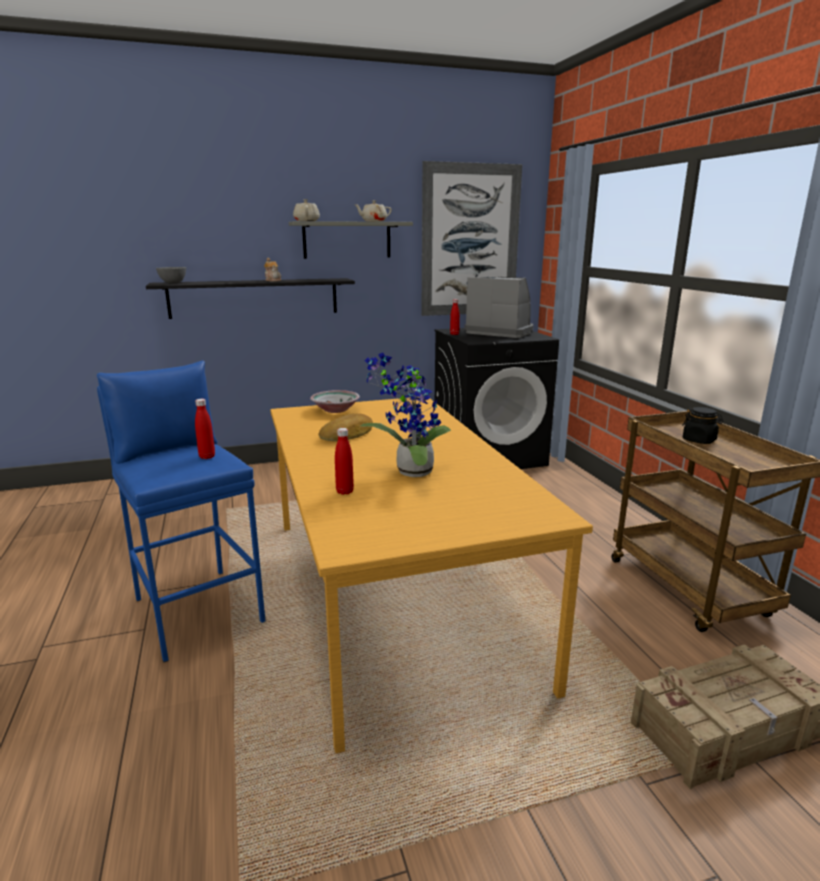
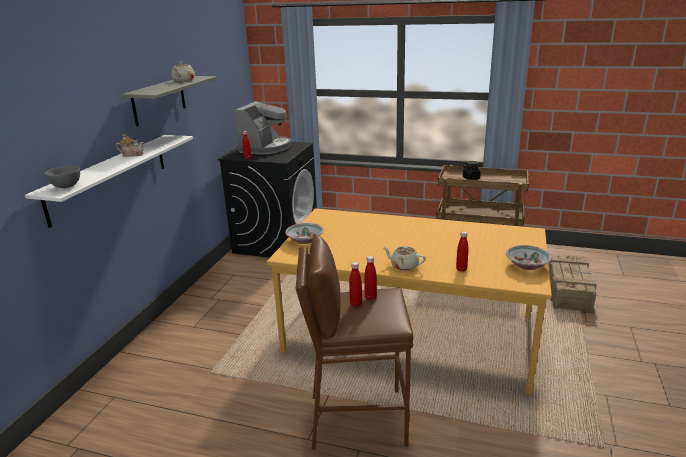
camera: 55 degrees left, 5 degrees up
blue stool [96,361,265,662] -> brown stool [296,234,413,450]
black shelf [146,278,355,319] -> white shelf [25,135,193,228]
beige teapot [293,199,320,221] -> beige teapot moved to [383,246,426,271]
bread [319,413,373,441] -> none
potted plant [360,353,451,477] -> none
picture [421,161,522,316] -> none
coffee machine [464,277,533,338] -> coffee machine turned 135 degrees clockwise [235,101,292,155]
none -> red bottle [349,262,362,307]
none -> bowl [506,245,552,270]

